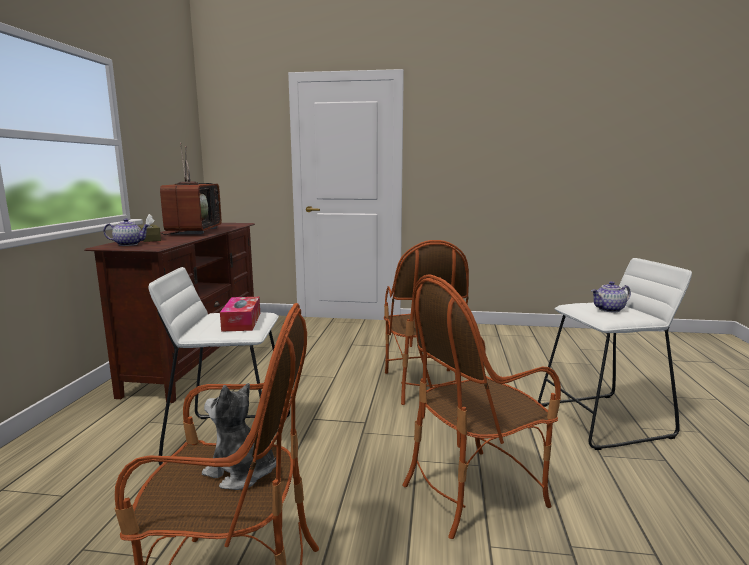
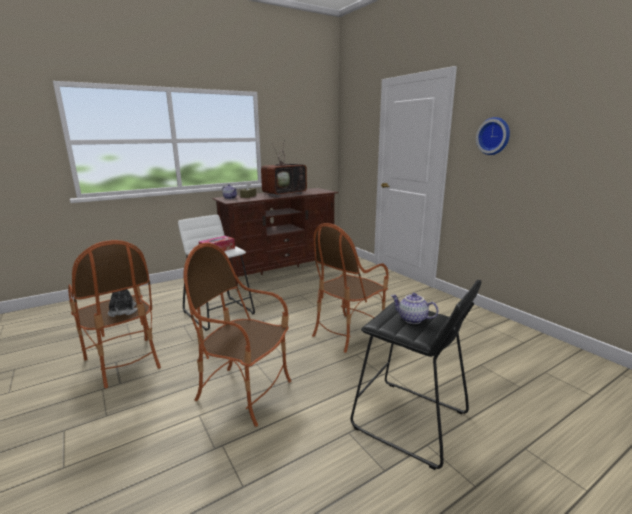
camera: 50 degrees right, 5 degrees up
white stool [538,258,692,450] -> black stool [350,280,481,470]
none -> wall clock [476,117,510,155]

